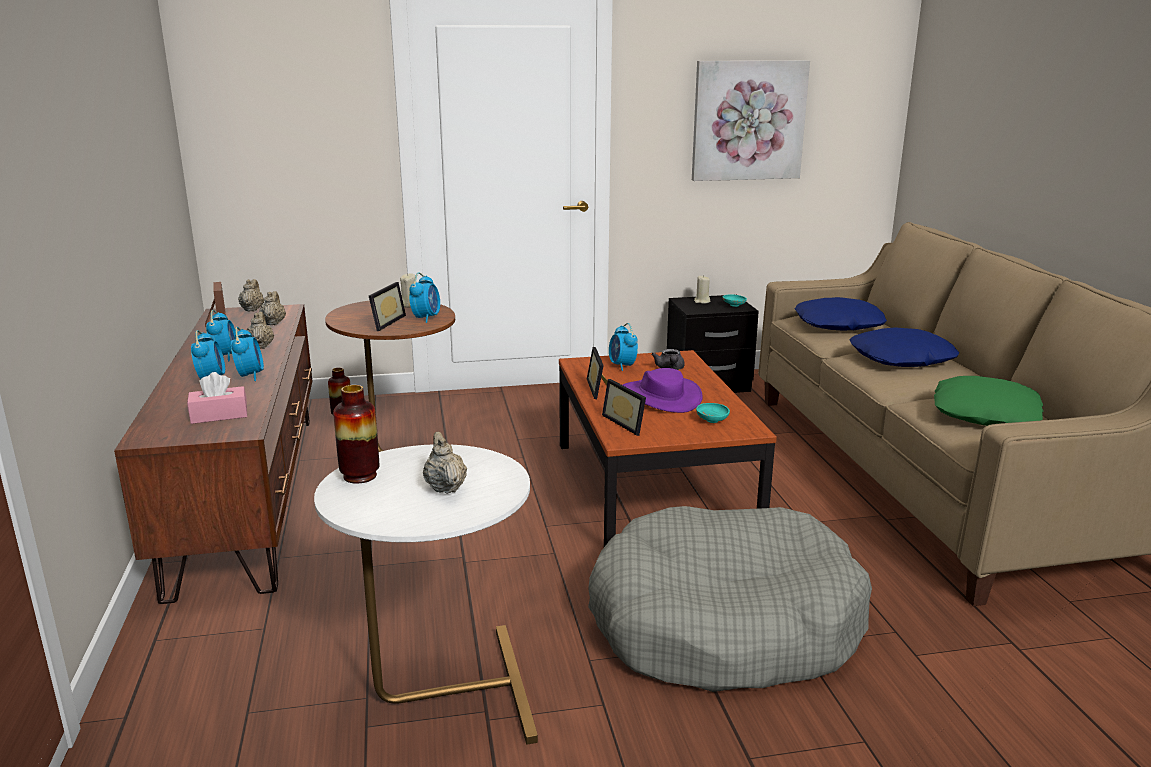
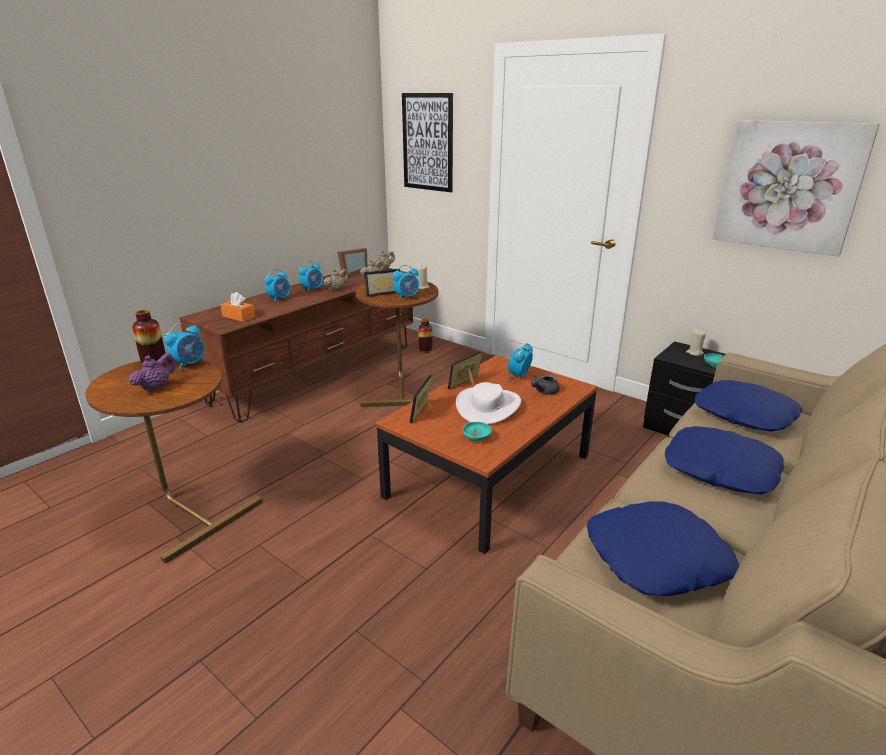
camera: 50 degrees right, 5 degrees up
pink tissue box [187,372,247,424] -> orange tissue box [220,292,255,322]
alarm clock [231,327,264,381] -> alarm clock moved to [164,323,205,371]
white side table [314,444,538,745] -> brown side table [85,359,263,563]
beige teapot [423,432,467,494] -> purple teapot [129,353,176,392]
grey dog bed [588,506,872,692] -> none
purple hat [623,368,703,413] -> white hat [456,382,521,424]
green pillow [934,376,1043,426] -> blue pillow [586,501,739,596]
none -> picture [402,93,453,192]

